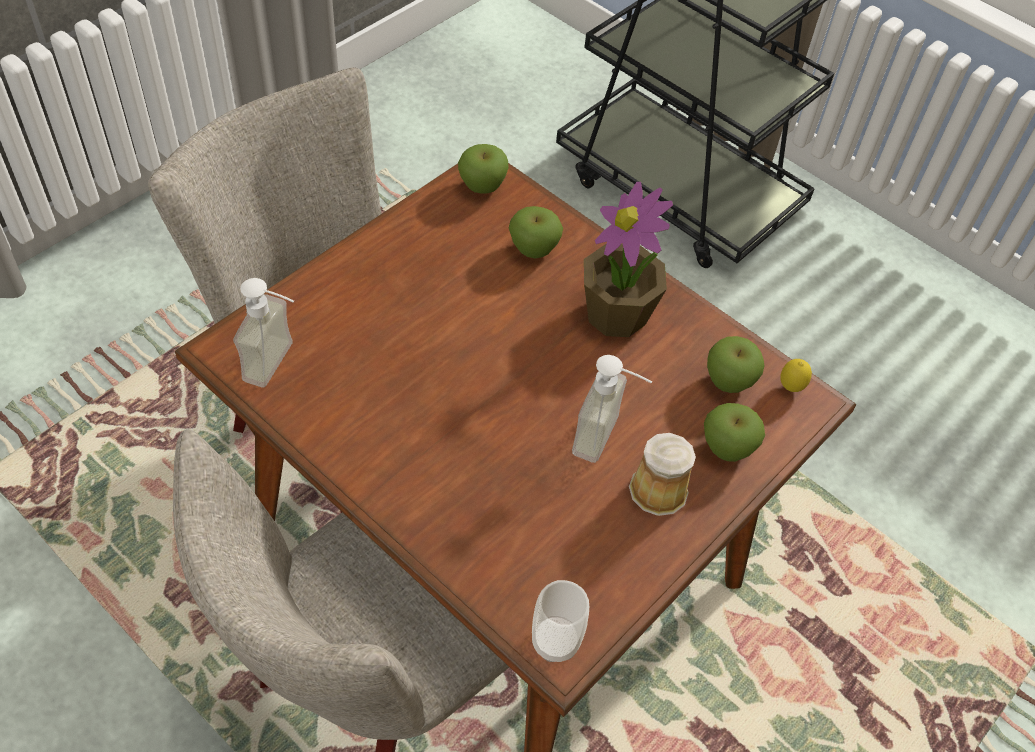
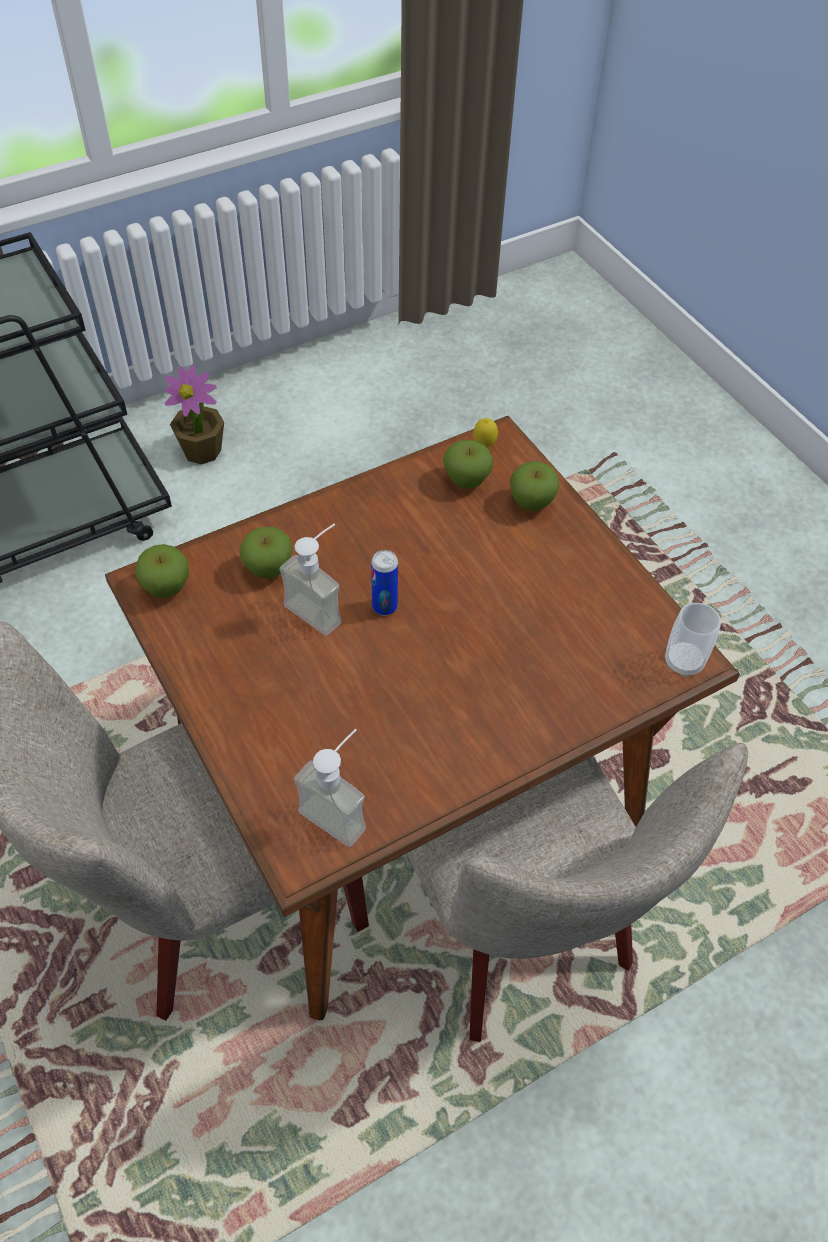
camera: 70 degrees left, 0 degrees up
soap dispenser [572,355,652,463] -> soap dispenser moved to [279,524,342,636]
potted plant [584,182,673,337] -> potted plant moved to [164,365,224,465]
mug [629,433,696,516] -> none
none -> can [371,550,398,616]

